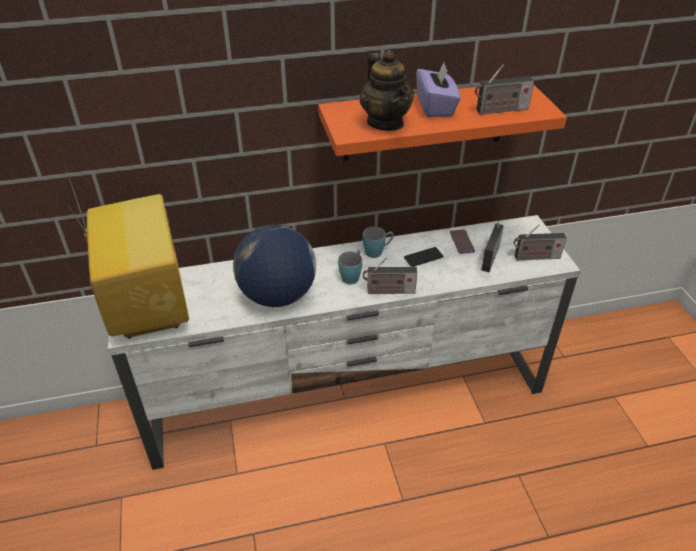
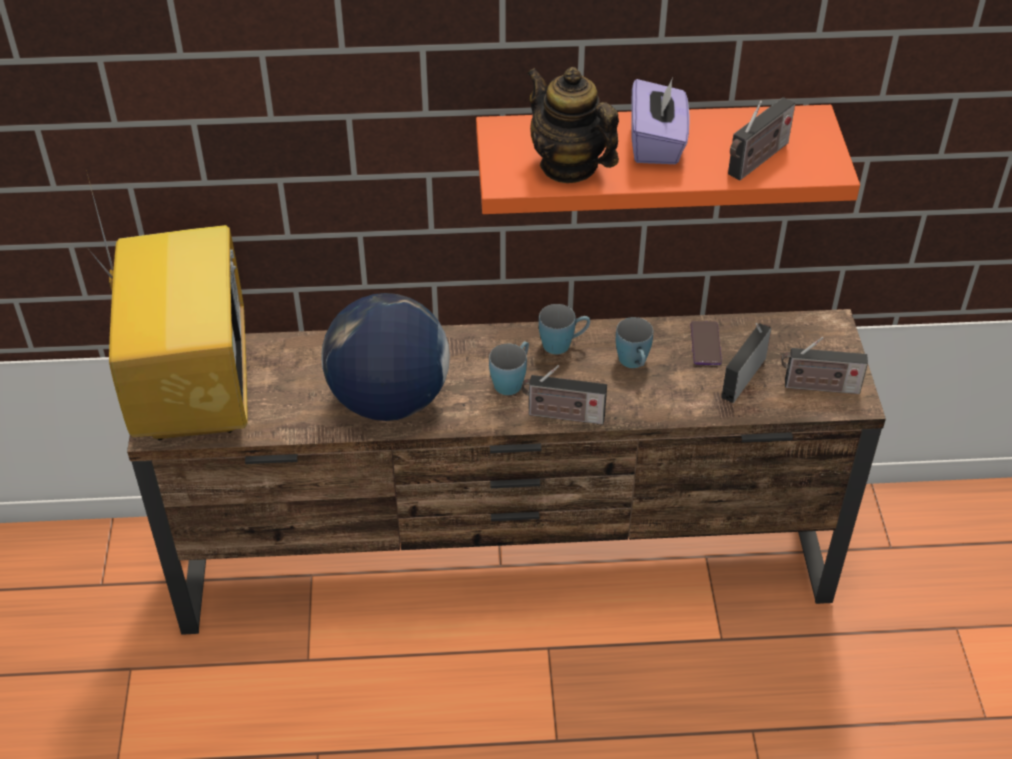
camera: 10 degrees right, 5 degrees up
white tv stand [108,215,580,470] -> brown tv stand [127,309,886,635]
teapot [360,50,414,131] -> teapot turned 150 degrees clockwise [527,67,619,183]
phone [404,247,444,267] -> blue mug [616,317,653,368]
radio [475,65,534,115] -> radio turned 45 degrees counterclockwise [728,97,795,180]

